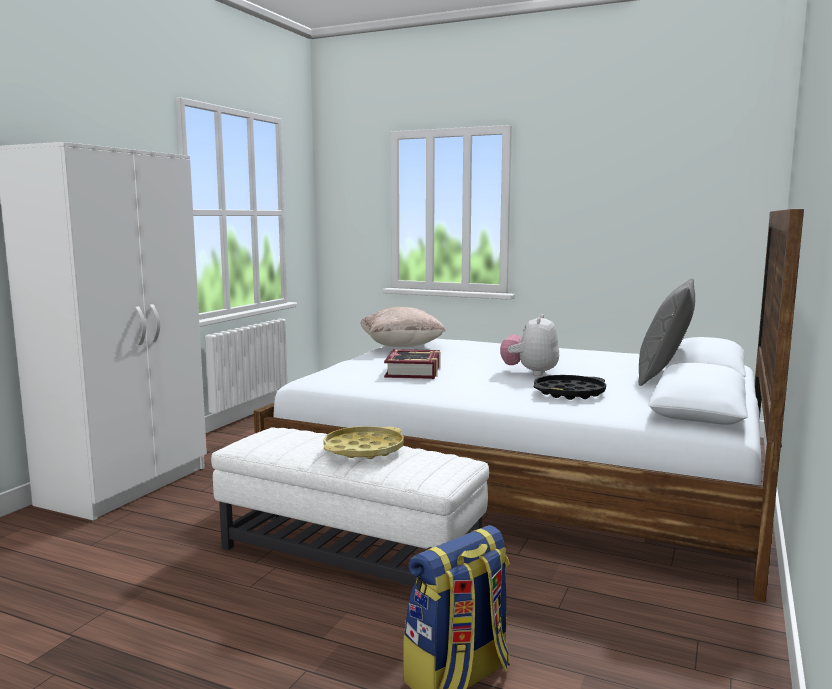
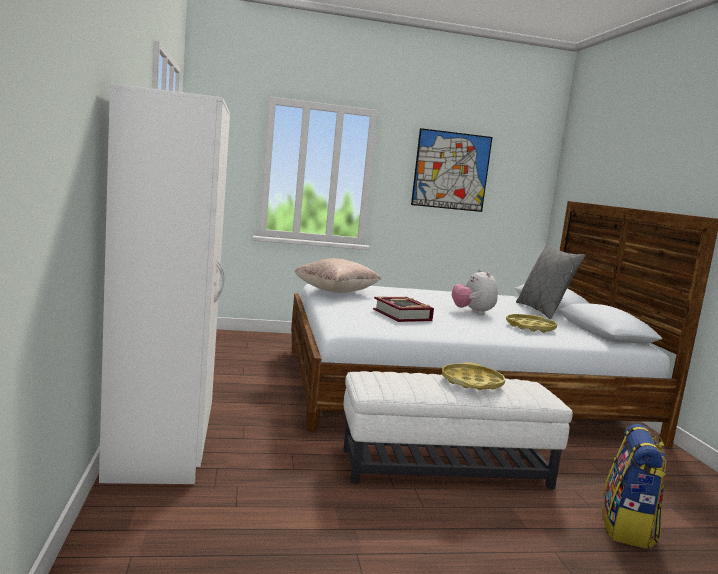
camera: 35 degrees left, 0 degrees up
black tray [534,375,606,400] -> yellow tray [506,314,557,333]
none -> picture [411,128,492,212]

